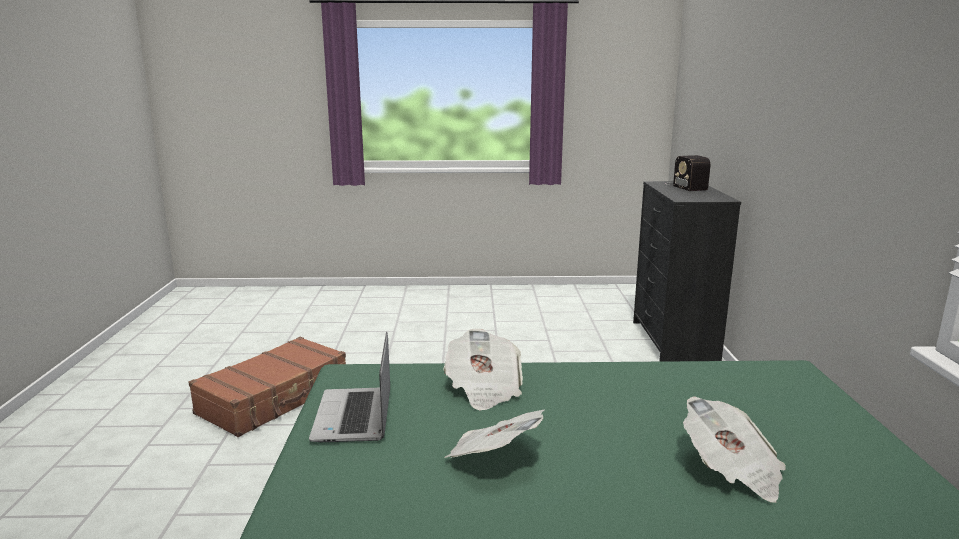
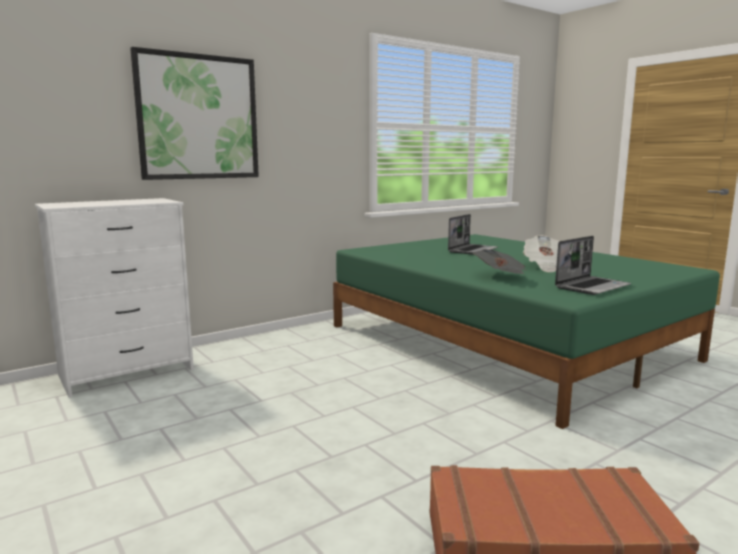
camera: 125 degrees left, 5 degrees down
black dresser [633,181,741,362] -> white dresser [35,198,194,398]
radio [665,155,711,191] -> none
newspaper [683,396,786,502] -> laptop [448,214,498,255]
none -> picture [130,47,259,180]

